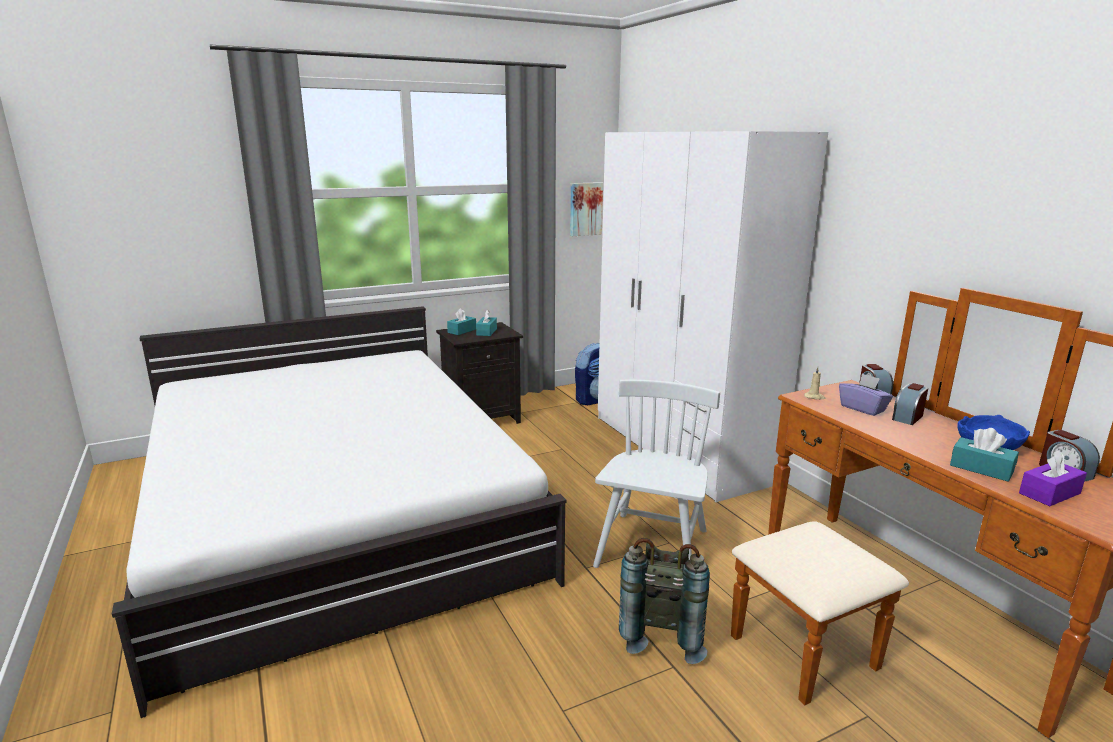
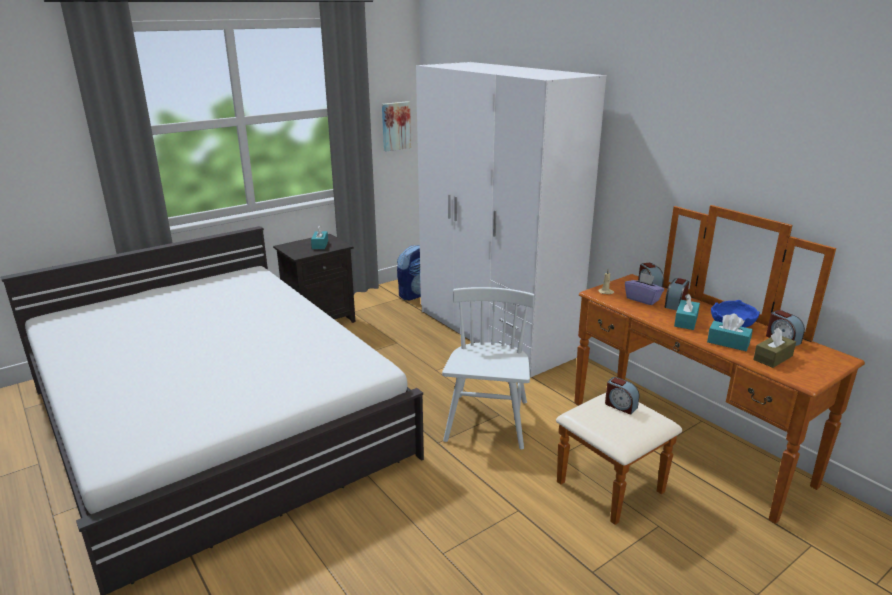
camera: 10 degrees left, 5 degrees up
turquoise tissue box [447,308,476,335] -> turquoise tissue box moved to [674,294,700,330]
grey backpack [619,538,710,664] -> none
purple tissue box [1019,450,1087,506] -> brown tissue box [753,327,796,368]
none -> alarm clock [605,377,639,415]

